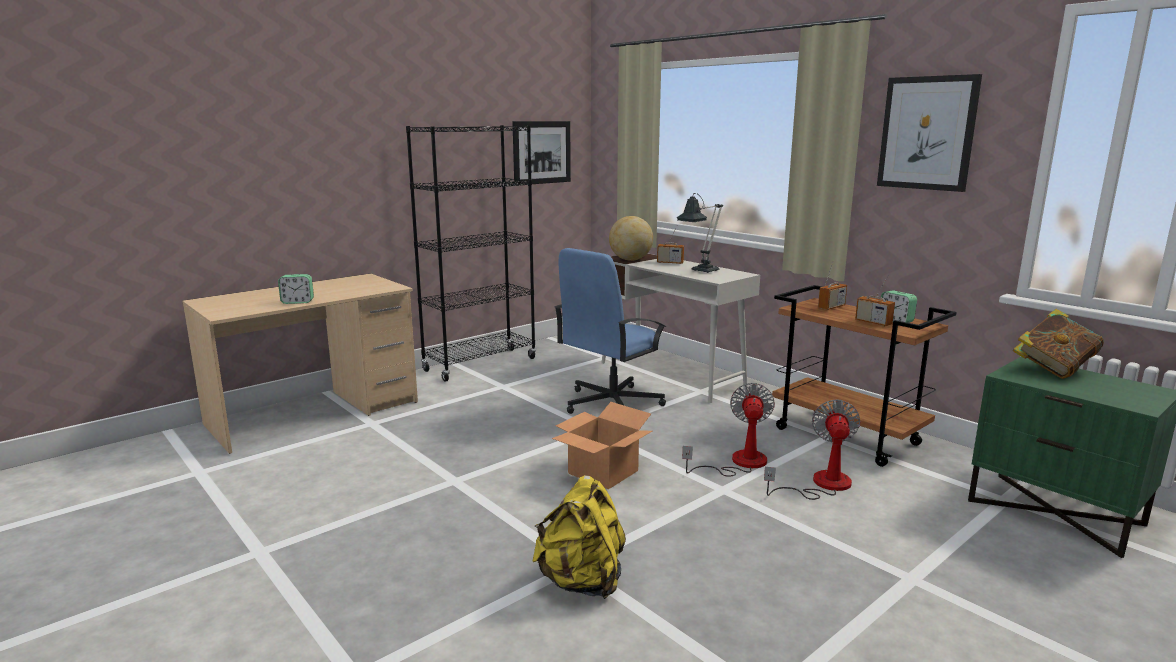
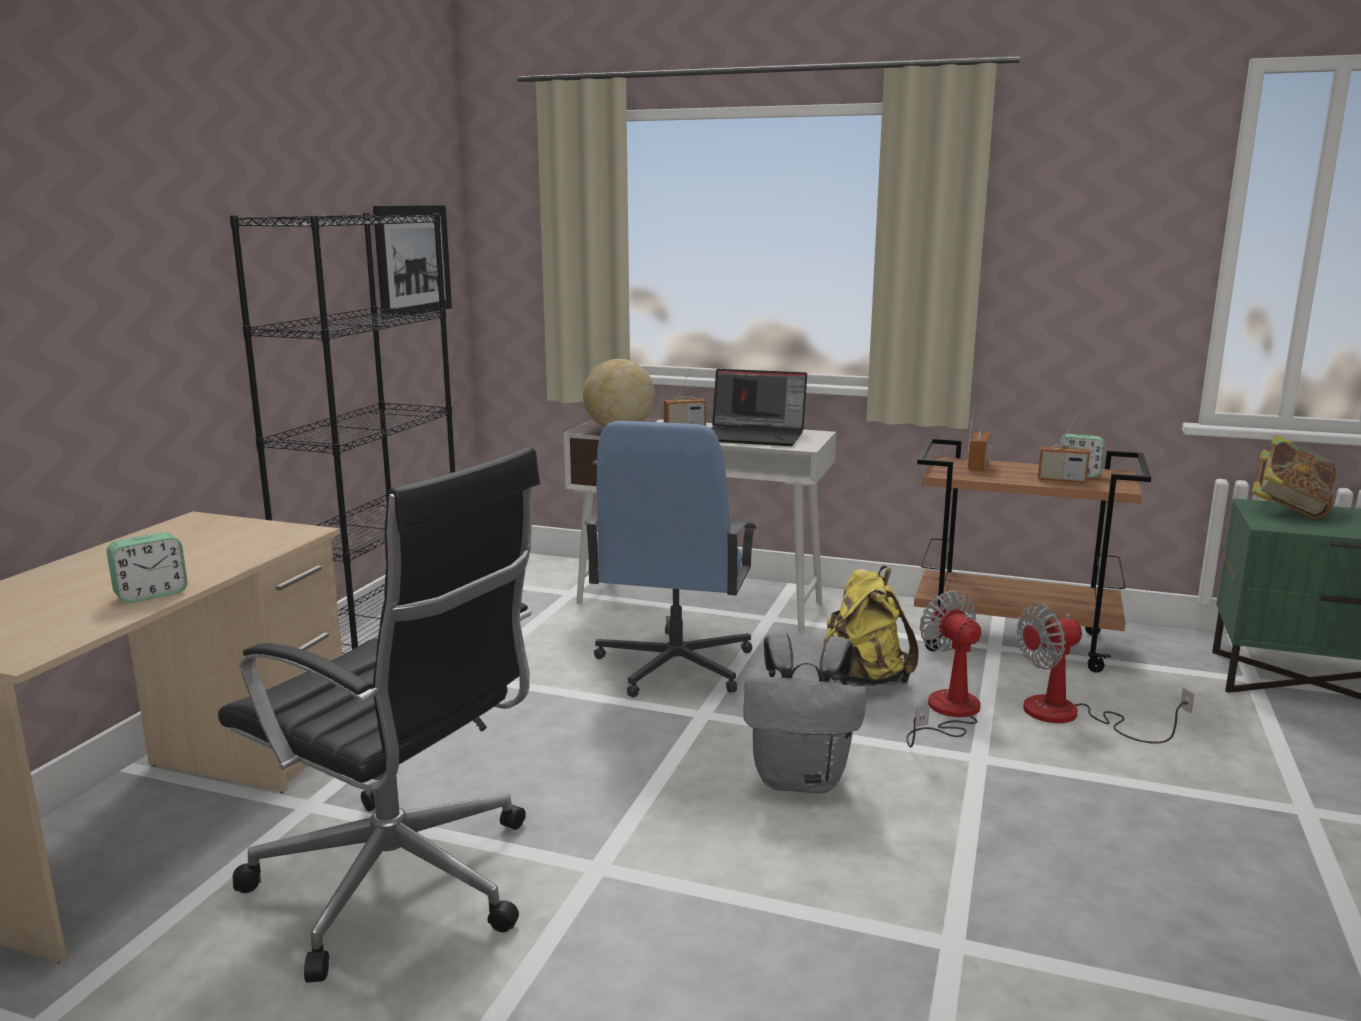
camera: 30 degrees left, 0 degrees up
yellow backpack [532,475,626,599] -> yellow backpack moved to [824,566,919,686]
cardboard box [552,402,652,489] -> grey backpack [743,633,867,793]
table lamp [677,193,723,273] -> laptop [711,369,807,446]
fan [764,399,860,500] -> fan turned 90 degrees counterclockwise [1017,604,1194,744]
picture [877,74,982,192] -> none
none -> black office chair [218,447,540,982]

